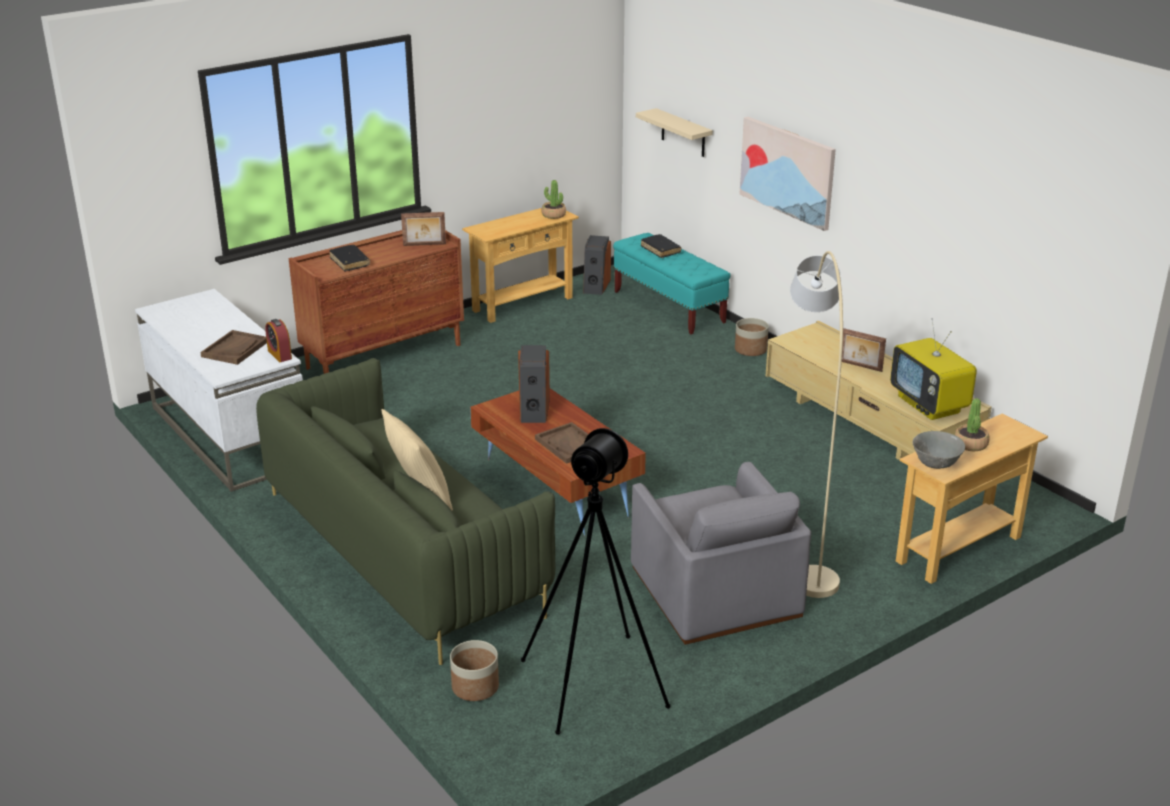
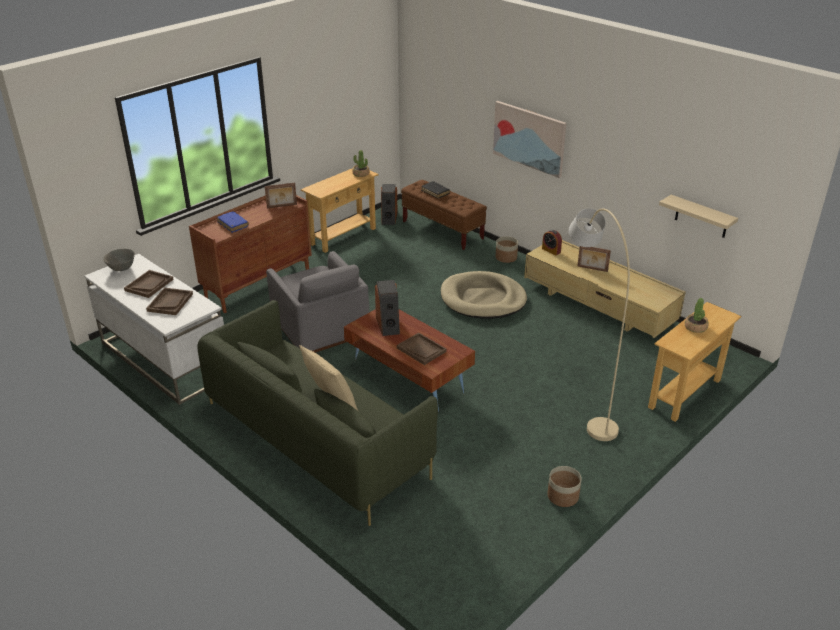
camera: 10 degrees left, 5 degrees up
alarm clock [265,319,292,362] -> alarm clock moved to [542,230,562,255]
black book [330,245,370,272] -> blue book [217,211,249,233]
planter [450,640,499,701] -> planter moved to [547,466,582,507]
black floor lamp [521,428,671,735] -> none
turquoise bench [613,233,731,335] -> brown bench [401,180,487,250]
grey armchair [631,462,811,645] -> grey armchair moved to [266,251,369,353]
beige shelf [636,108,713,157] -> beige shelf moved to [659,195,738,238]
television [890,318,977,420] -> none
grey bowl [912,431,965,469] -> grey bowl moved to [103,249,135,271]
none -> brown tray [124,270,174,298]
none -> beige dog bed [441,271,527,319]

